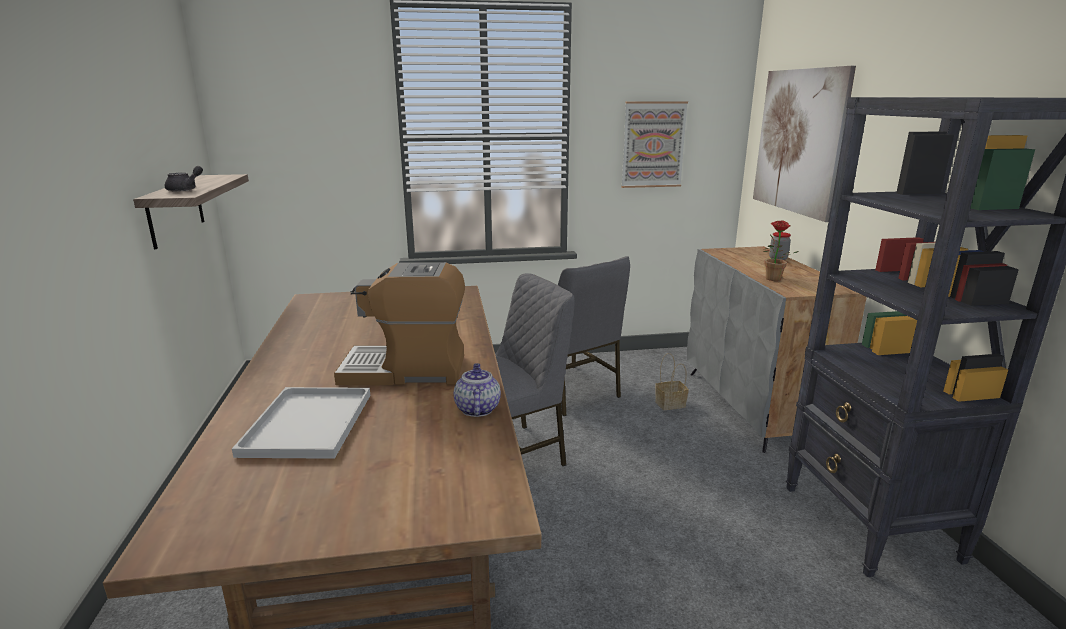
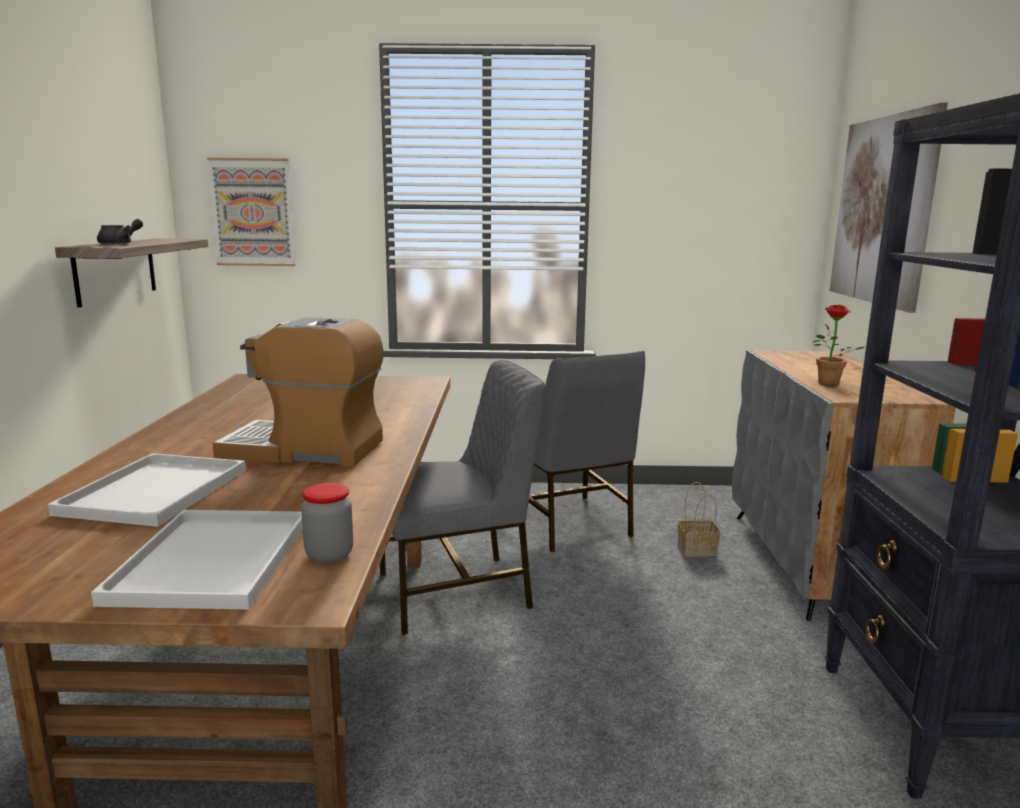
camera: 10 degrees right, 5 degrees down
teapot [454,363,501,417] -> none
picture [621,101,688,188] -> picture moved to [207,158,296,266]
jar [769,232,791,260] -> jar moved to [301,483,353,563]
none -> white tray [91,510,303,609]

